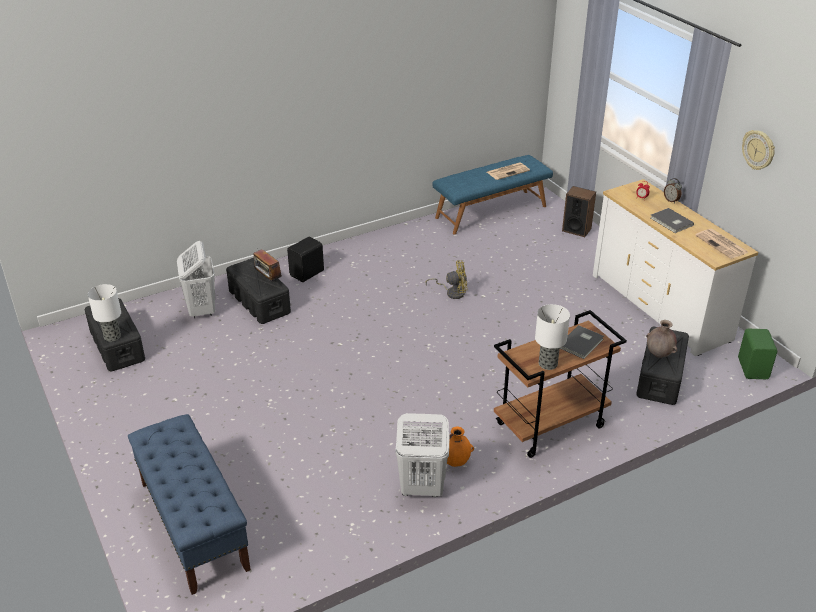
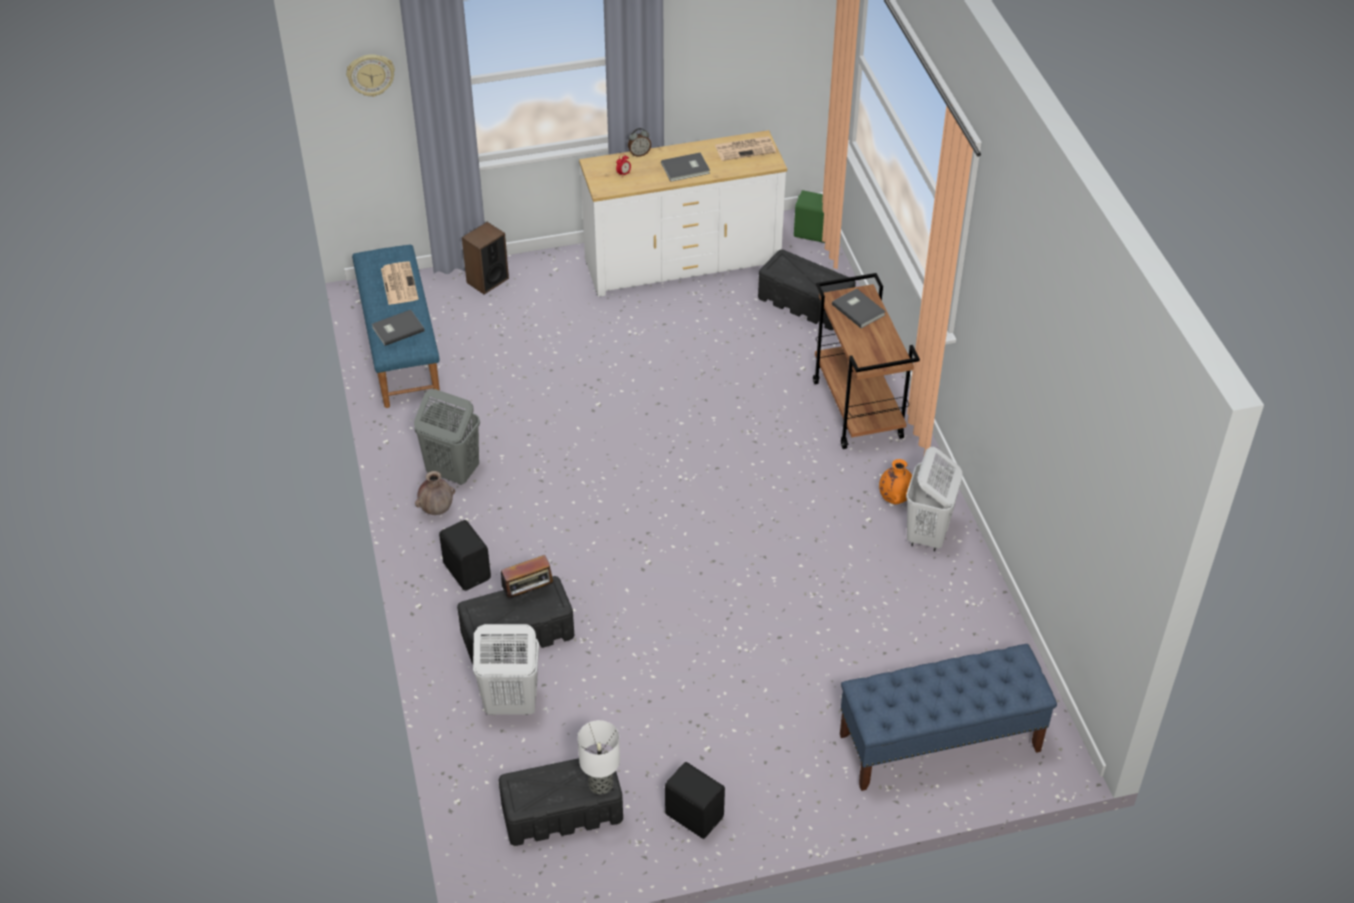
camera: 75 degrees left, 10 degrees up
yellow fan [425,260,468,299] -> none
table lamp [535,304,570,370] -> none
brown vase [646,320,677,358] -> brown vase moved to [415,471,455,515]
wall clock [742,130,775,170] -> wall clock moved to [346,54,395,97]
none -> grey book [372,310,425,346]
none -> grey laundry basket [414,389,480,485]
none -> black speaker [665,762,725,839]

